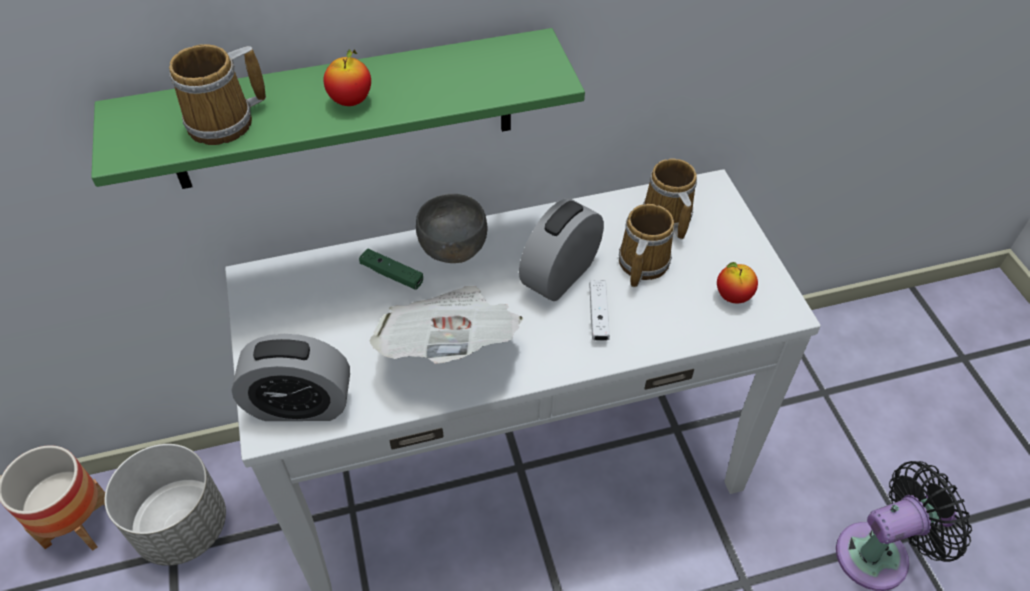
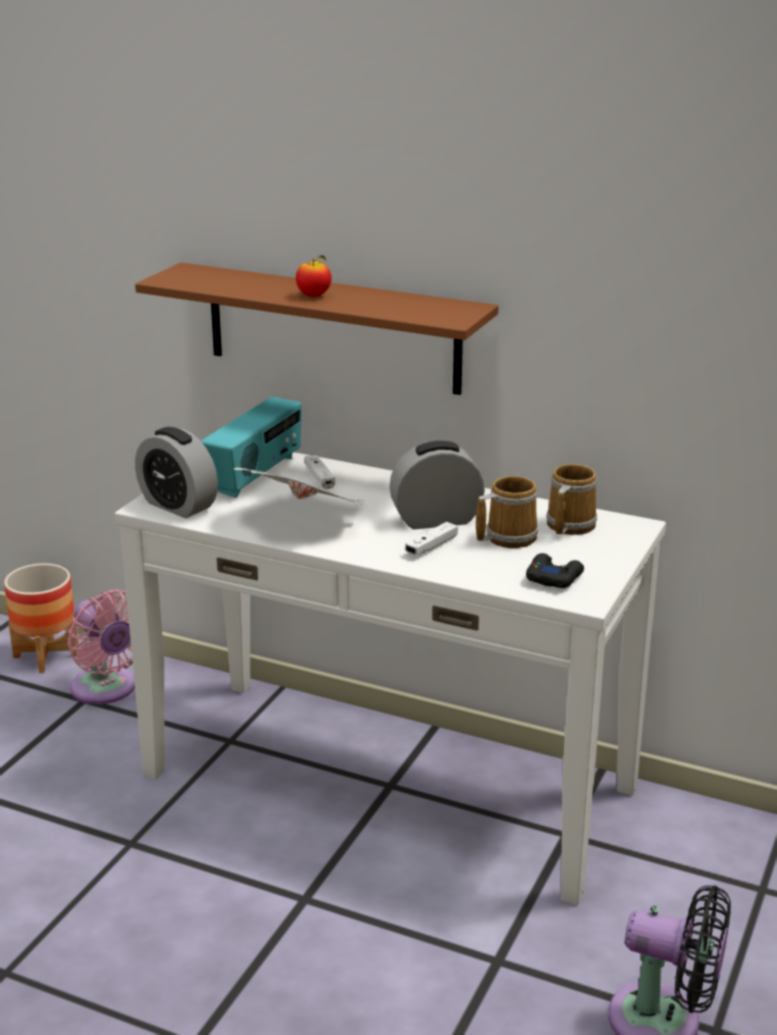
camera: 40 degrees right, 25 degrees down
green shelf [91,28,585,189] -> brown shelf [135,262,499,395]
grey planter [104,444,226,566] -> pink fan [68,590,135,705]
mug [169,44,266,145] -> none
green game controller [359,249,423,290] -> white game controller [304,455,335,489]
grey bowl [416,194,487,263] -> none
apple [717,262,758,303] -> black game controller [526,553,584,588]
none -> radio [201,397,302,498]

